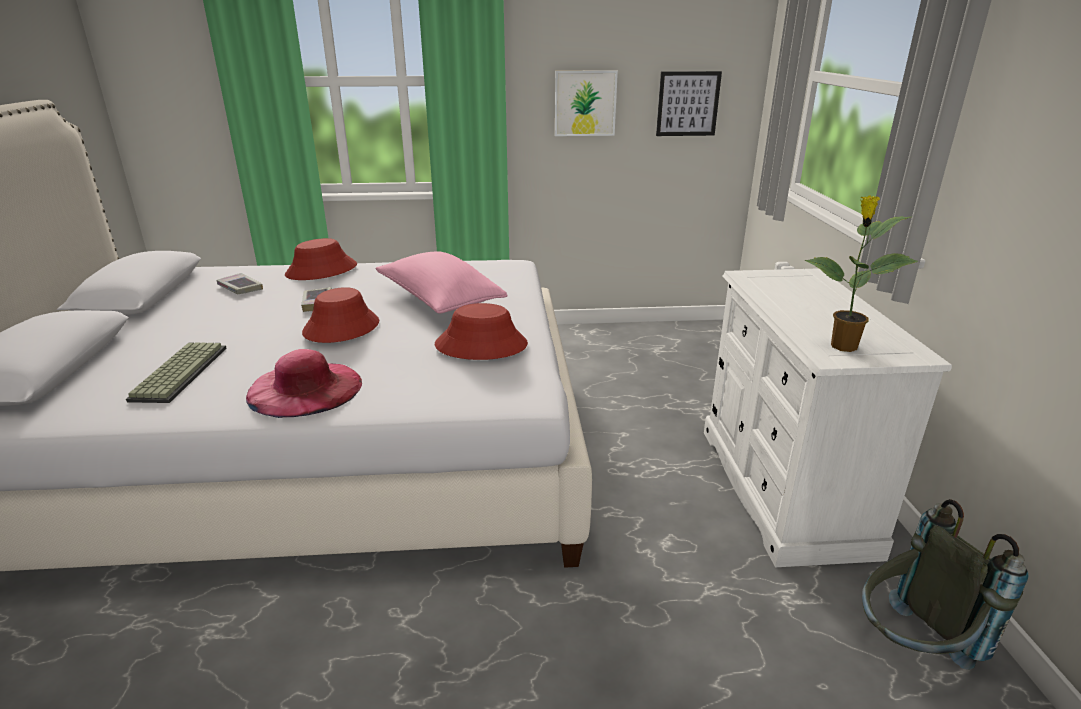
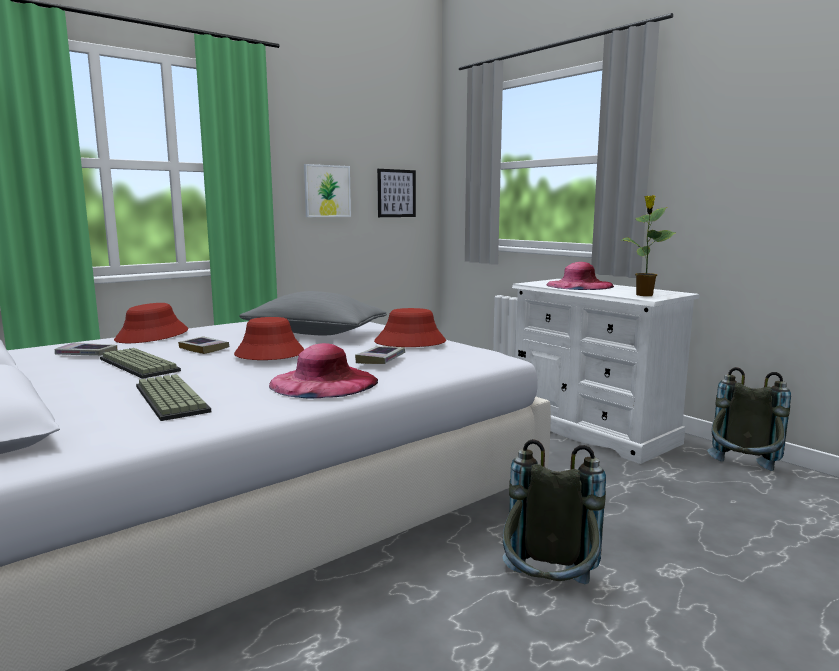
camera: 35 degrees left, 15 degrees down
pink pillow [376,251,508,313] -> grey pillow [239,291,387,336]
none -> keyboard [100,348,181,379]
none -> book [355,346,405,364]
none -> grey backpack [502,439,606,584]
none -> pink hat [546,262,614,290]

